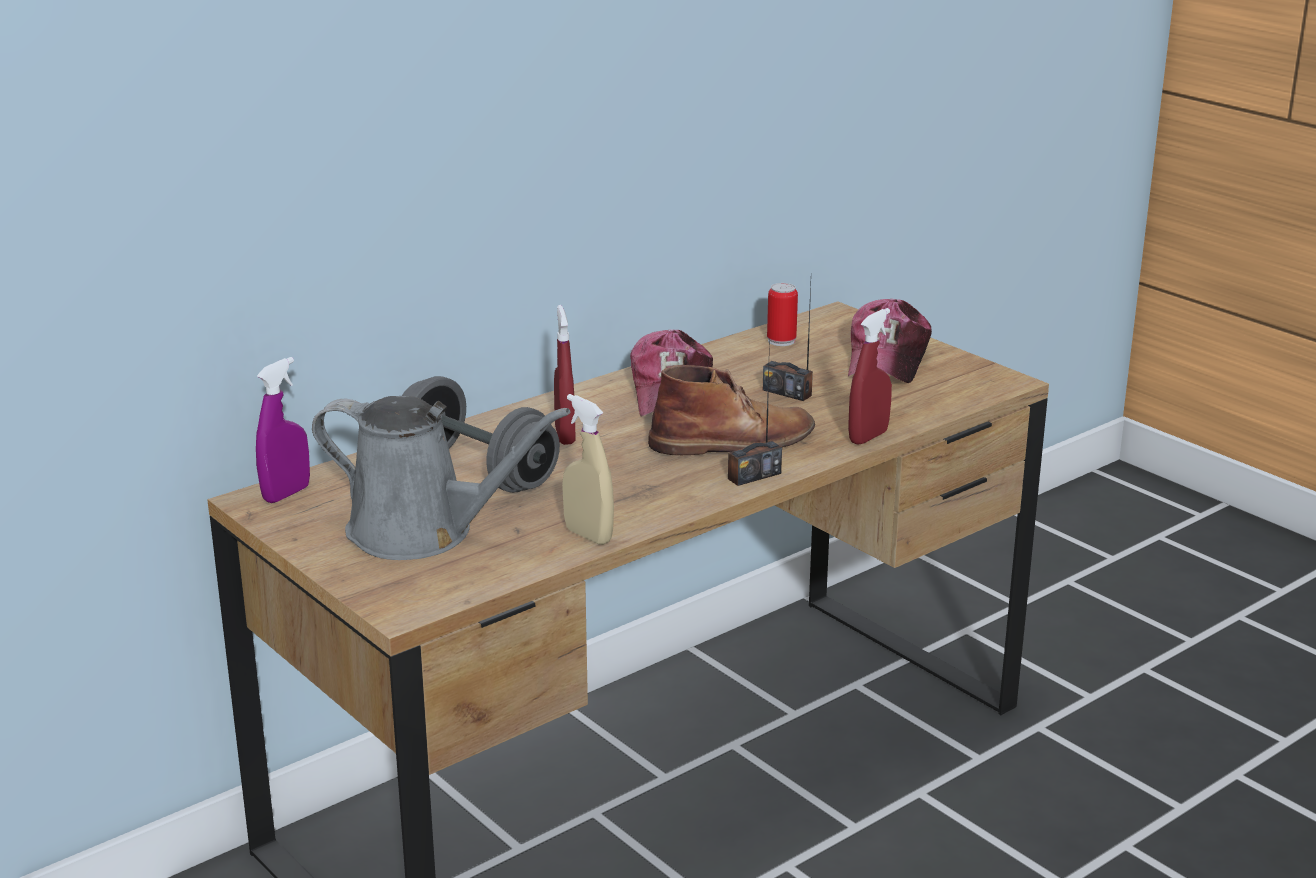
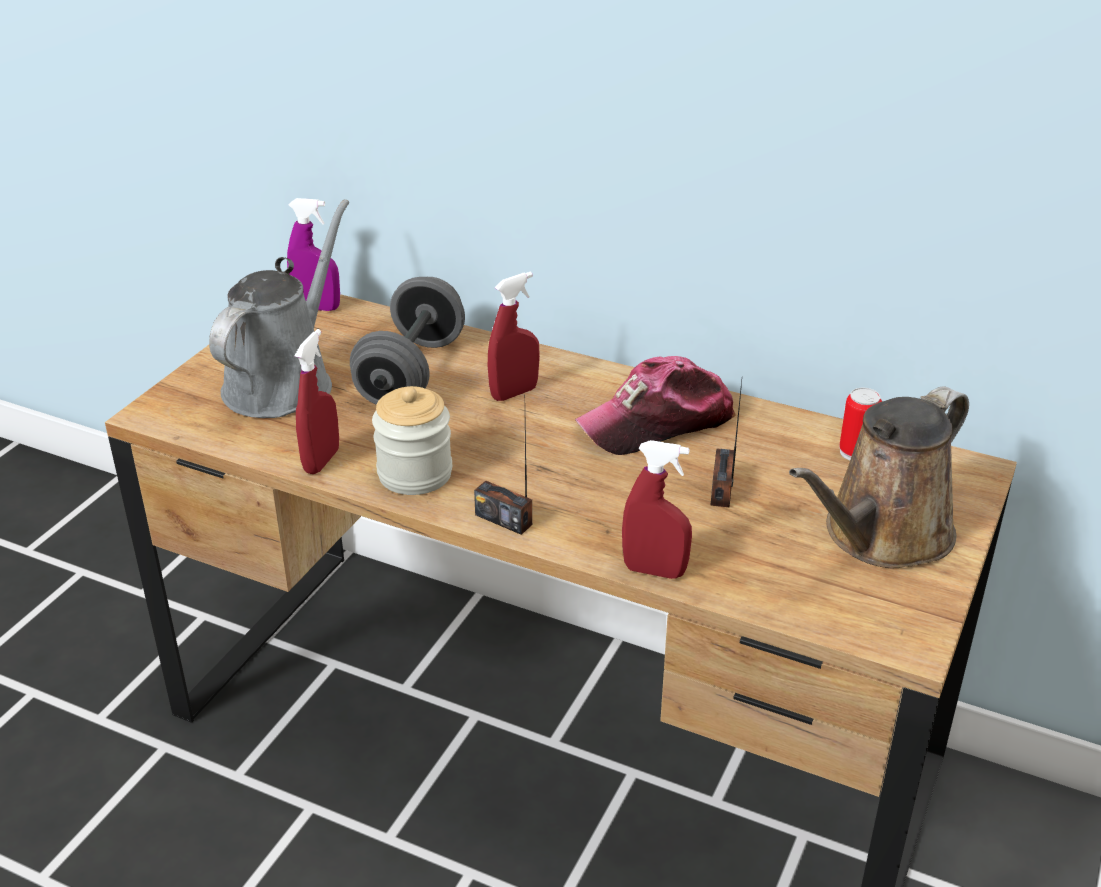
camera: 65 degrees right, 10 degrees up
grey watering can [312,396,570,560] -> grey watering can turned 150 degrees counterclockwise [209,199,349,418]
beige spray bottle [562,394,614,545] -> red spray bottle [295,329,339,474]
brown boot [648,365,815,455] -> none
cap [848,298,932,383] -> brown watering can [789,386,969,569]
none -> jar [372,386,452,495]

